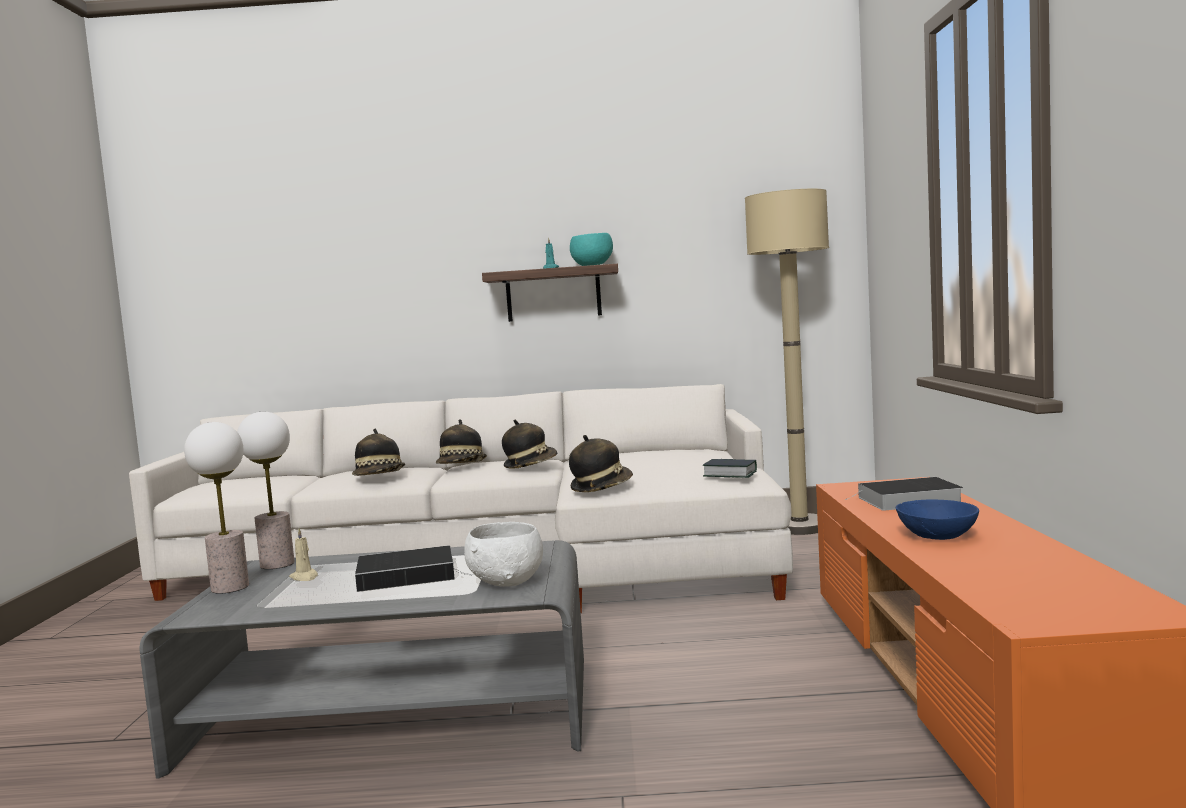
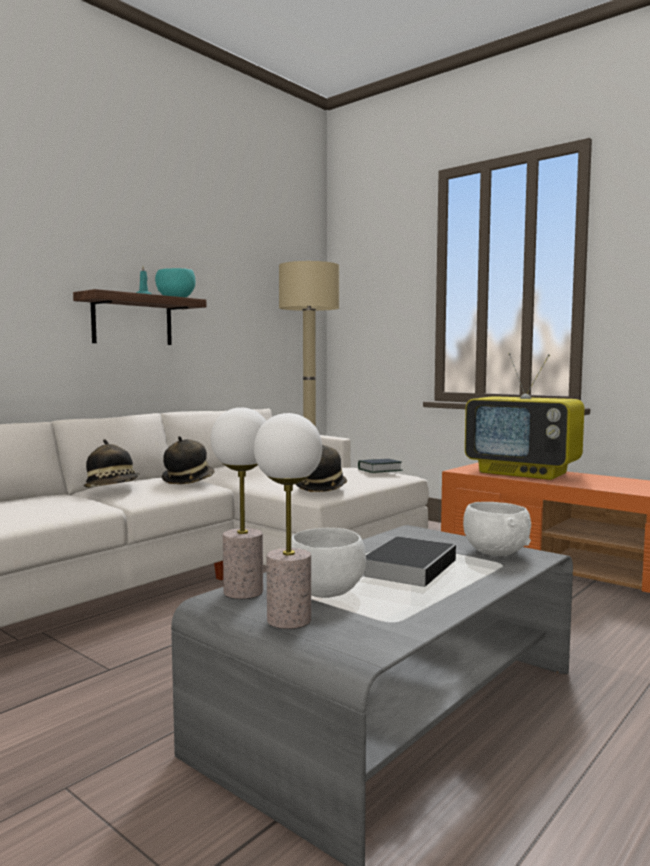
camera: 50 degrees left, 0 degrees up
beige candle [289,528,318,581] -> white bowl [291,528,366,598]
hat [352,429,405,476] -> none
book [845,477,963,511] -> television [465,353,584,480]
blue bowl [896,500,979,540] -> none

